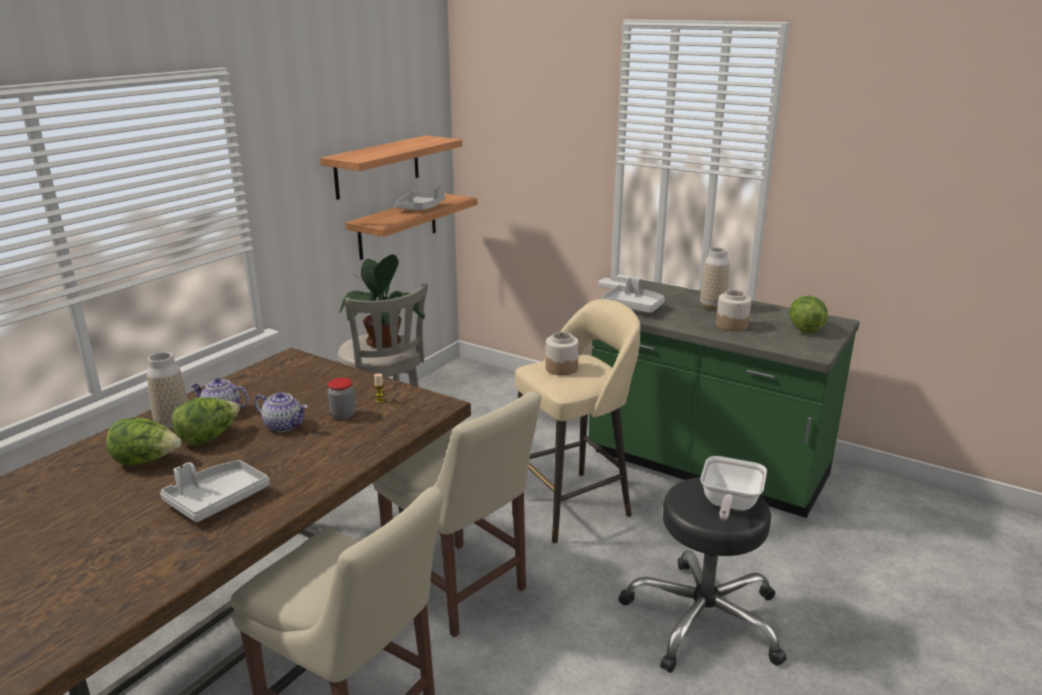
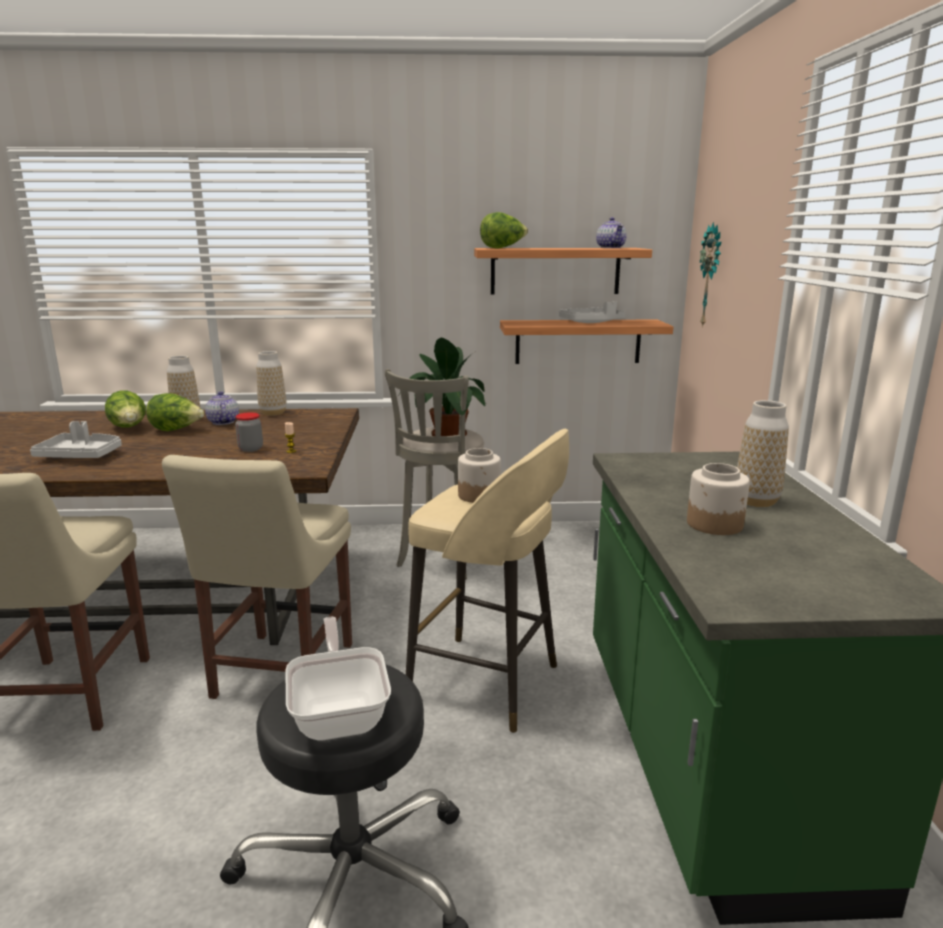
camera: 55 degrees right, 5 degrees down
teapot [254,392,308,432] -> teapot moved to [596,217,627,248]
grey tray [601,277,665,313] -> none
frying pan [701,456,767,520] -> frying pan turned 90 degrees clockwise [285,617,391,741]
lettuce [789,296,828,333] -> lettuce moved to [480,212,528,249]
none -> vase [256,351,286,416]
none -> wall clock [700,222,722,328]

